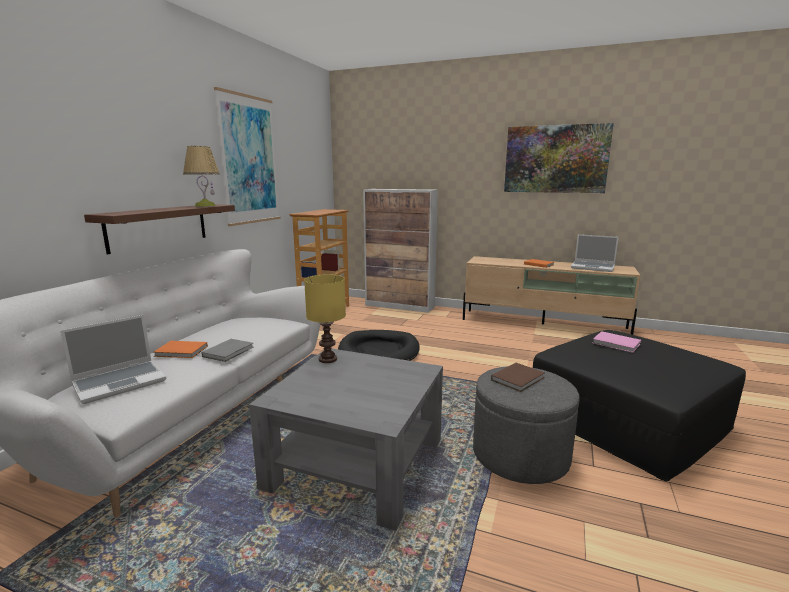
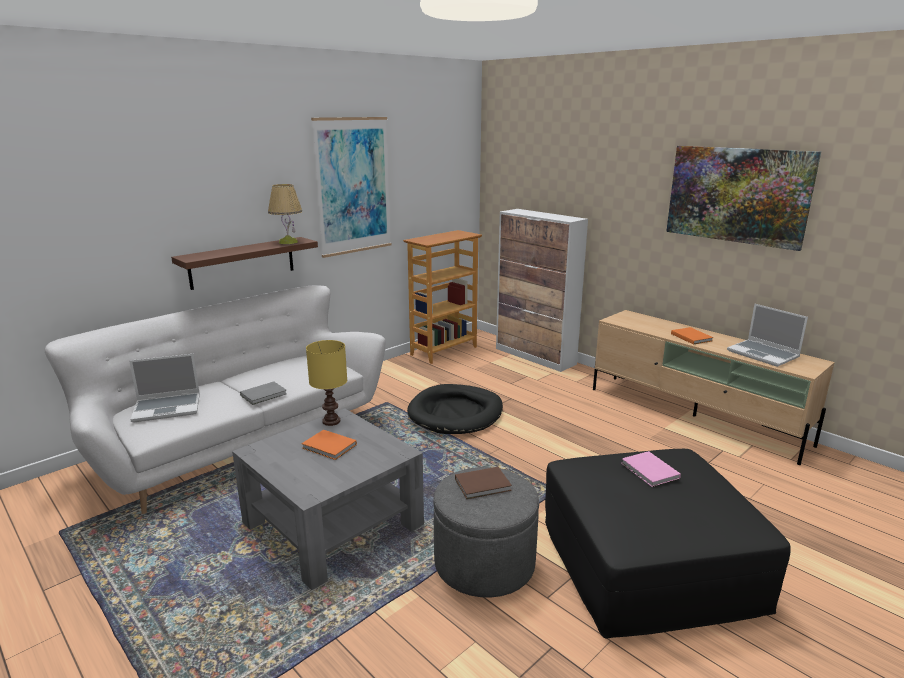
camera: 25 degrees right, 5 degrees up
orange book [154,341,208,358] -> orange book moved to [301,430,357,460]

